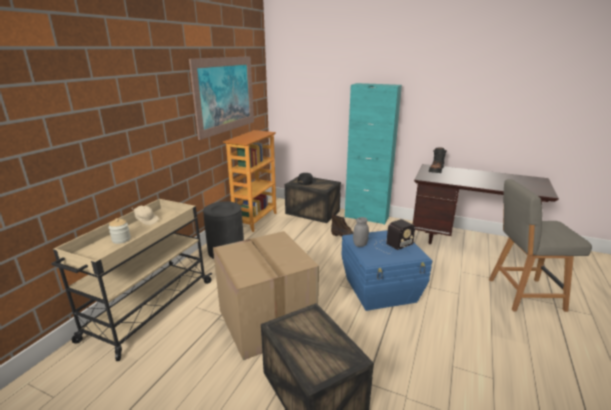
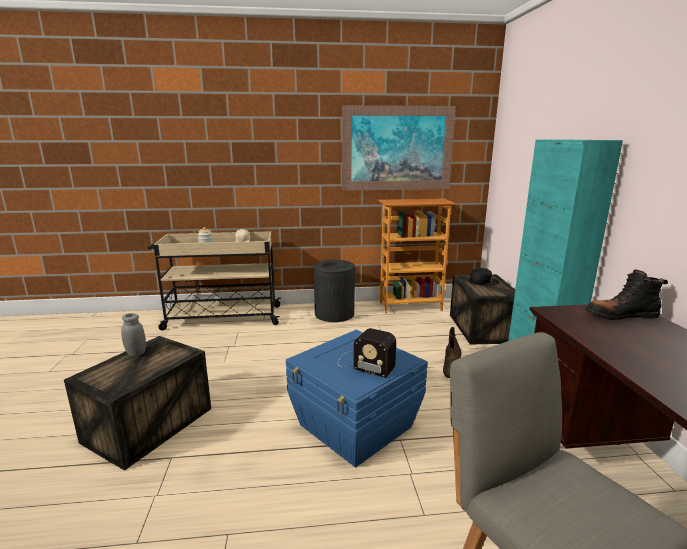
camera: 60 degrees right, 5 degrees down
cardboard box [213,231,319,360] -> none
grey jar [353,217,369,247] -> grey jar moved to [121,313,146,357]

